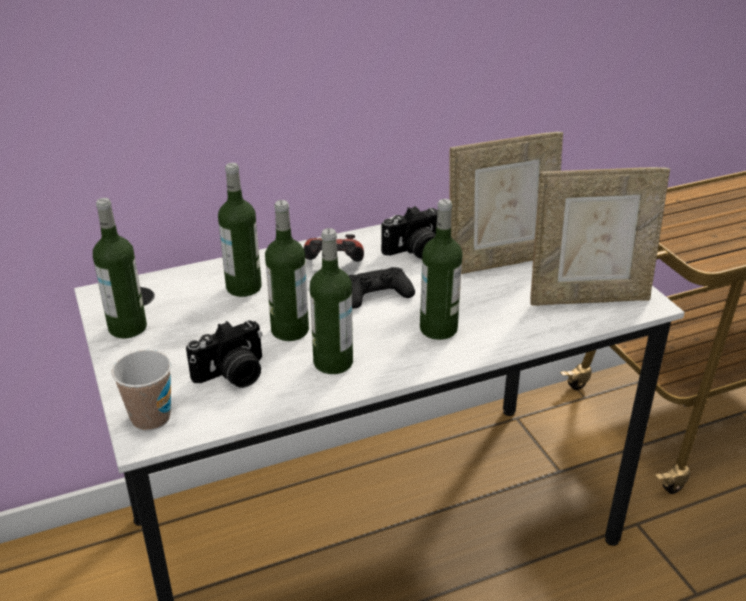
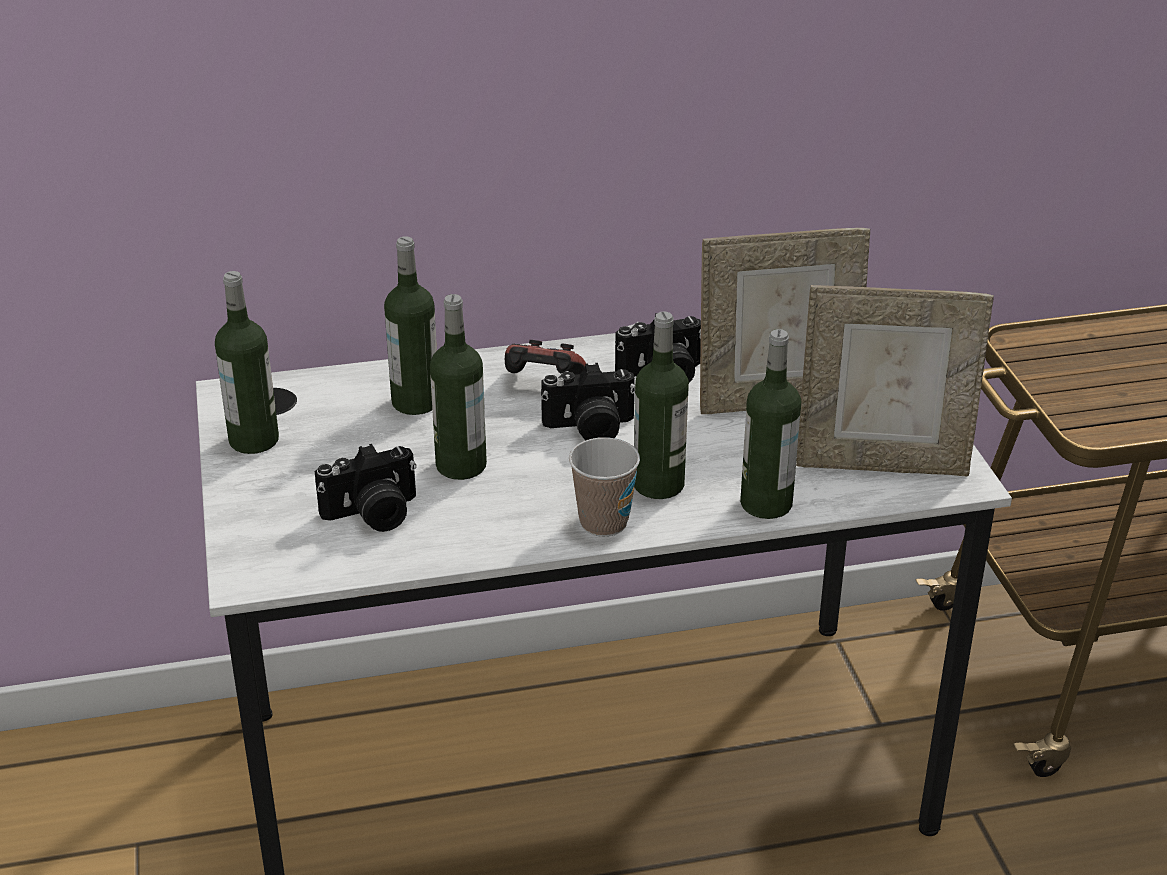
camera: 10 degrees right, 0 degrees up
cup [112,350,171,431] -> cup moved to [569,437,640,537]
bottle [310,228,353,374] -> bottle moved to [740,329,801,519]
black game controller [349,267,415,309] -> camera [541,363,635,441]

